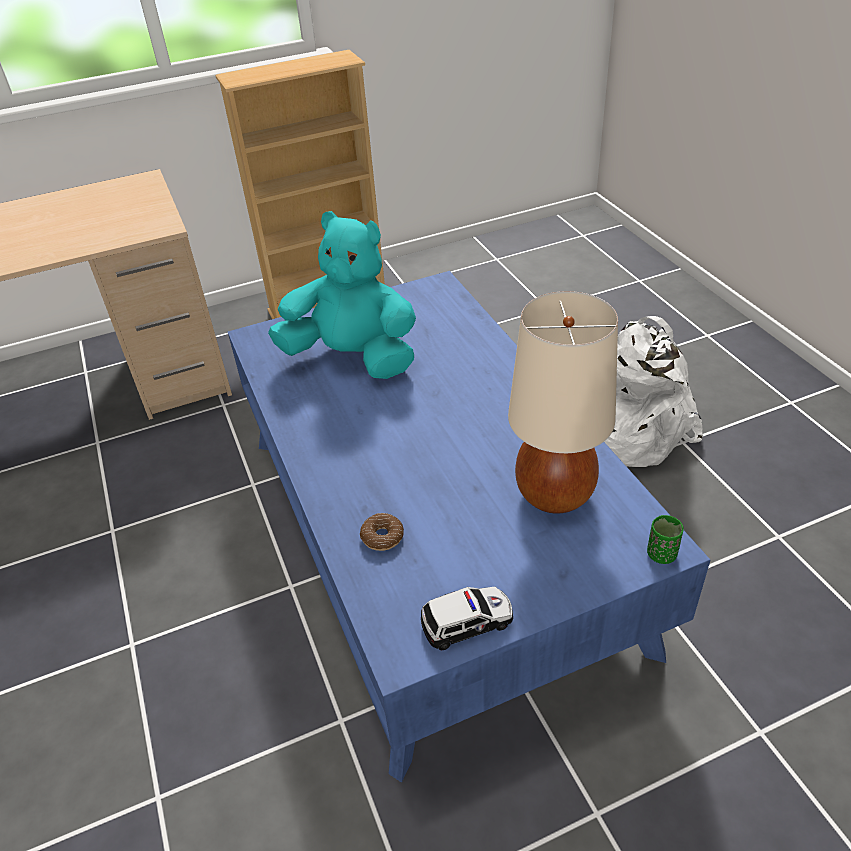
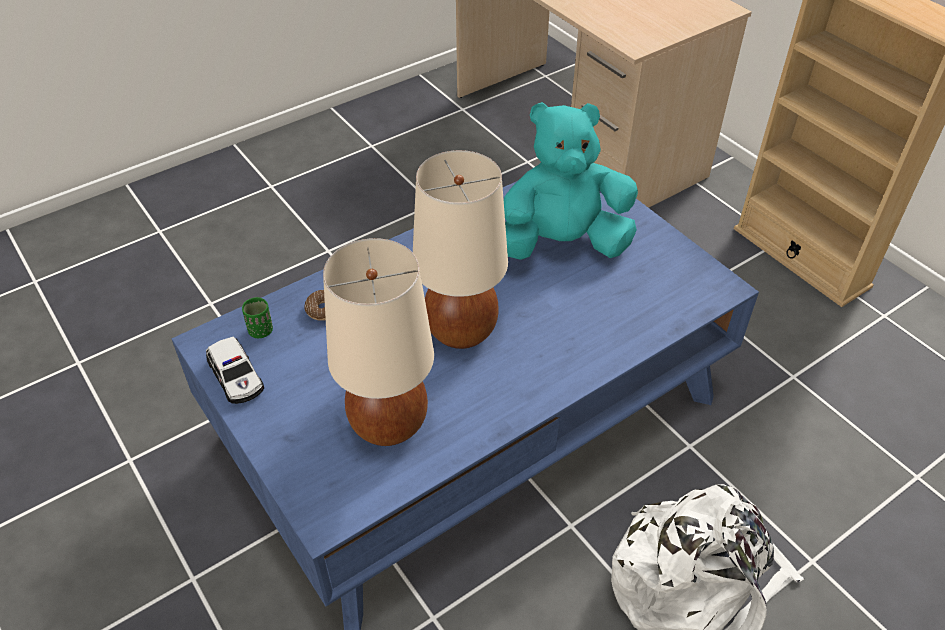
camera: 75 degrees right, 5 degrees up
turquoise plush toy [268,211,416,379] -> turquoise plush toy turned 105 degrees counterclockwise [504,102,638,260]
green cup [647,515,684,564] -> green cup moved to [242,297,273,338]
none -> beige table lamp [413,150,508,349]

